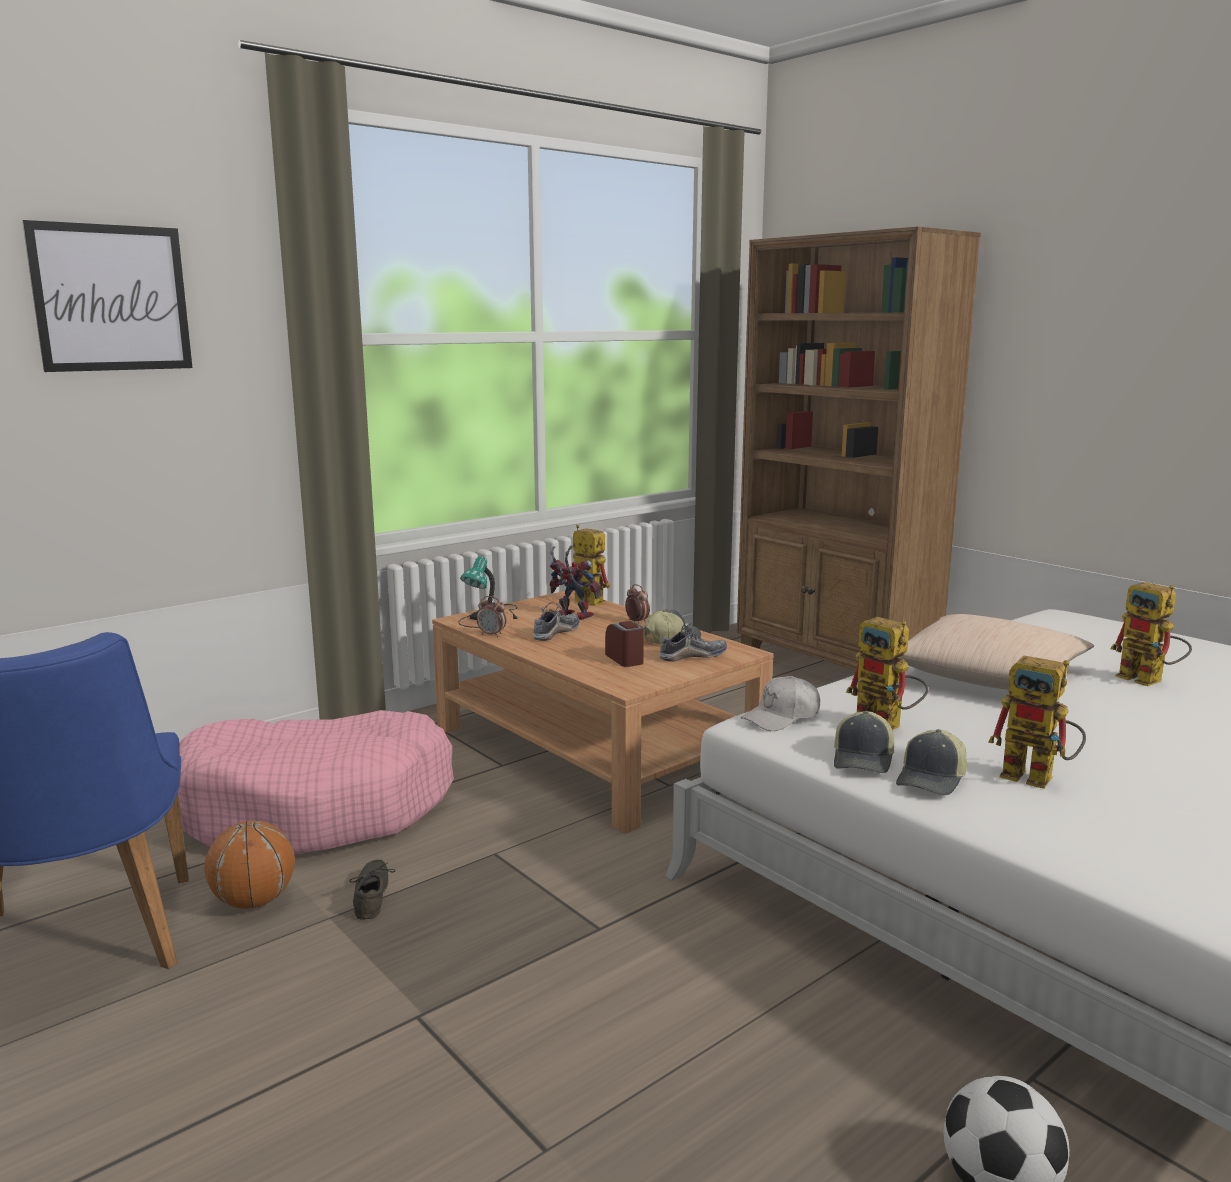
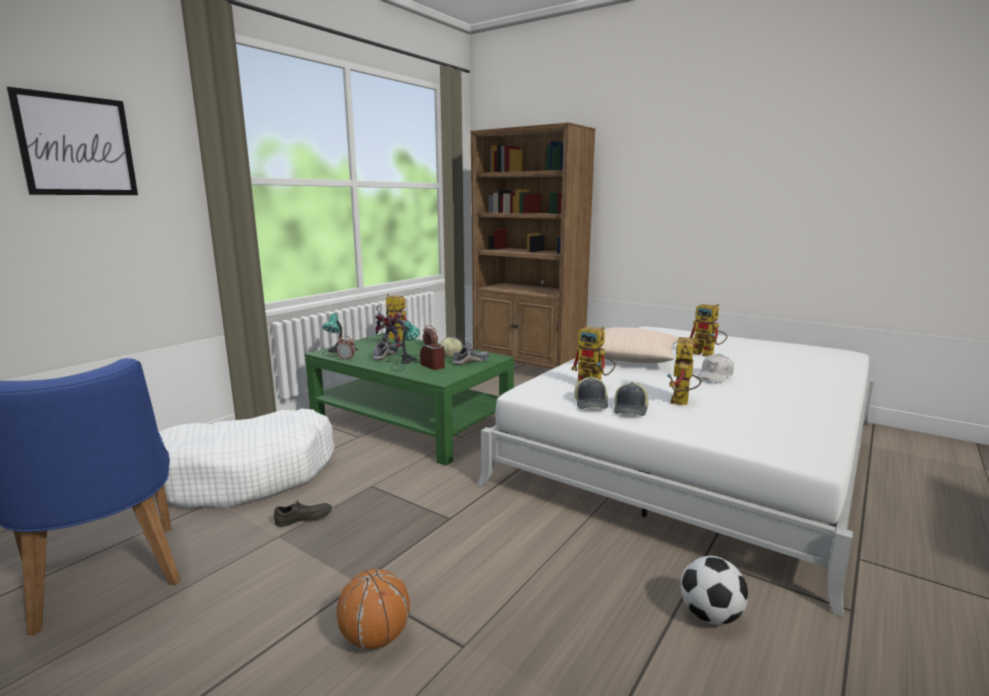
camera: 15 degrees left, 0 degrees up
pink dog bed [178,710,454,855] -> white dog bed [159,408,335,508]
basketball [204,821,295,909] -> basketball moved to [337,569,410,649]
grey shoe [349,860,396,920] -> grey shoe turned 90 degrees clockwise [274,501,332,527]
brown coffee table [432,590,774,834] -> green coffee table [305,333,514,466]
white cap [741,676,820,731] -> white cap moved to [697,354,734,383]
toy robot [988,656,1086,789] -> toy robot turned 90 degrees clockwise [667,337,702,405]
none -> table lamp [386,321,420,371]

